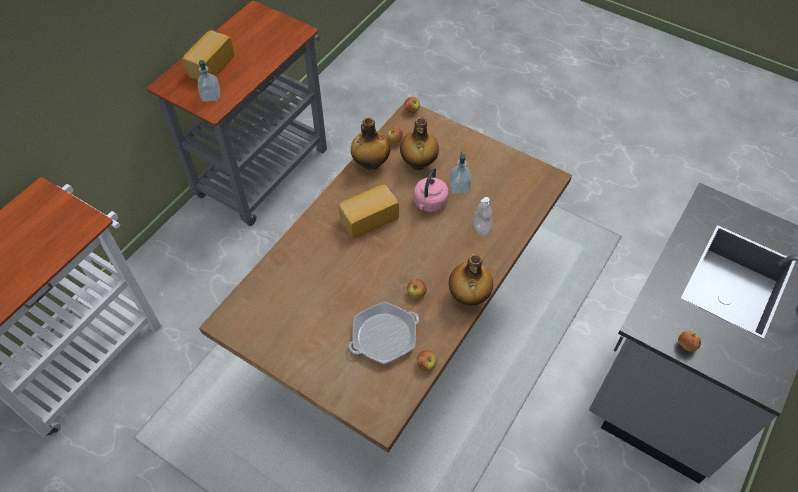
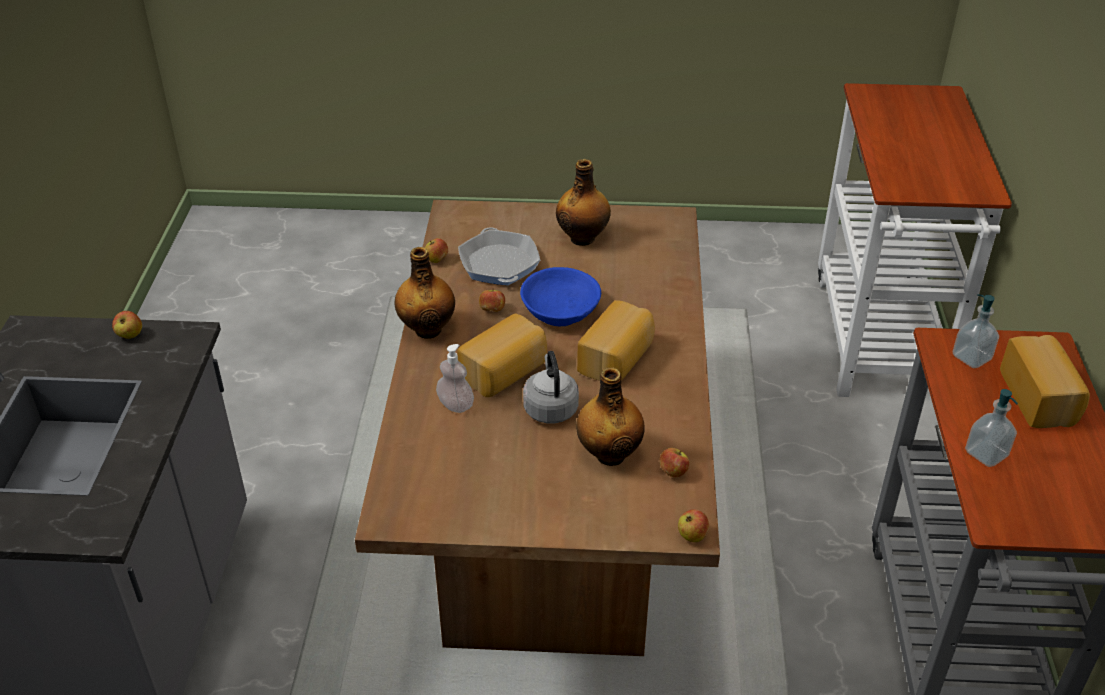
camera: 150 degrees right, 15 degrees down
frying pan [349,302,419,364] -> frying pan turned 45 degrees counterclockwise [458,227,540,285]
bottle [351,117,390,170] -> bottle moved to [556,159,611,246]
pink kettle [414,168,449,212] -> grey kettle [523,351,579,423]
soap dispenser [449,152,472,194] -> soap dispenser moved to [965,389,1018,467]
none -> bread [457,313,547,397]
none -> blue bowl [520,267,601,326]

